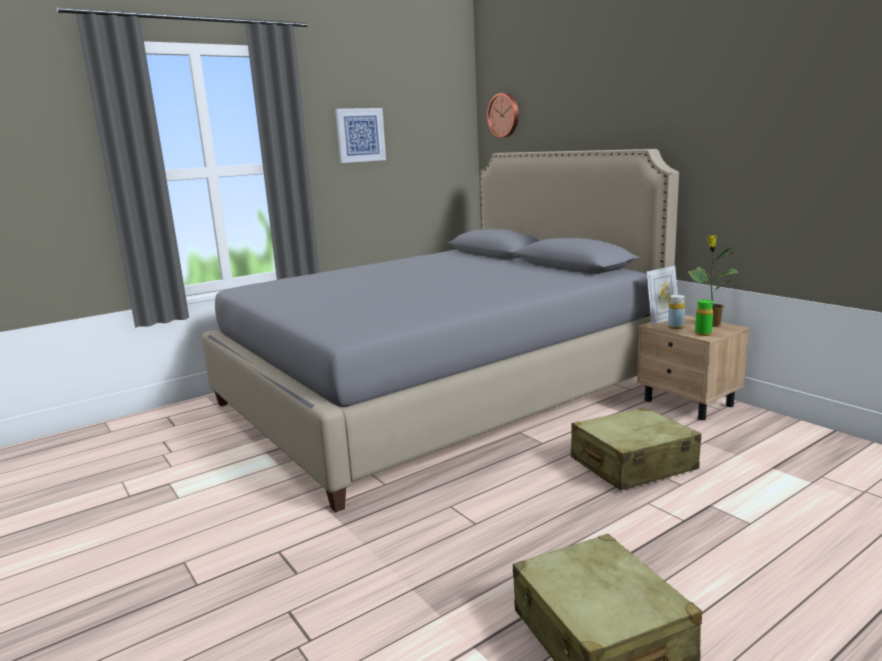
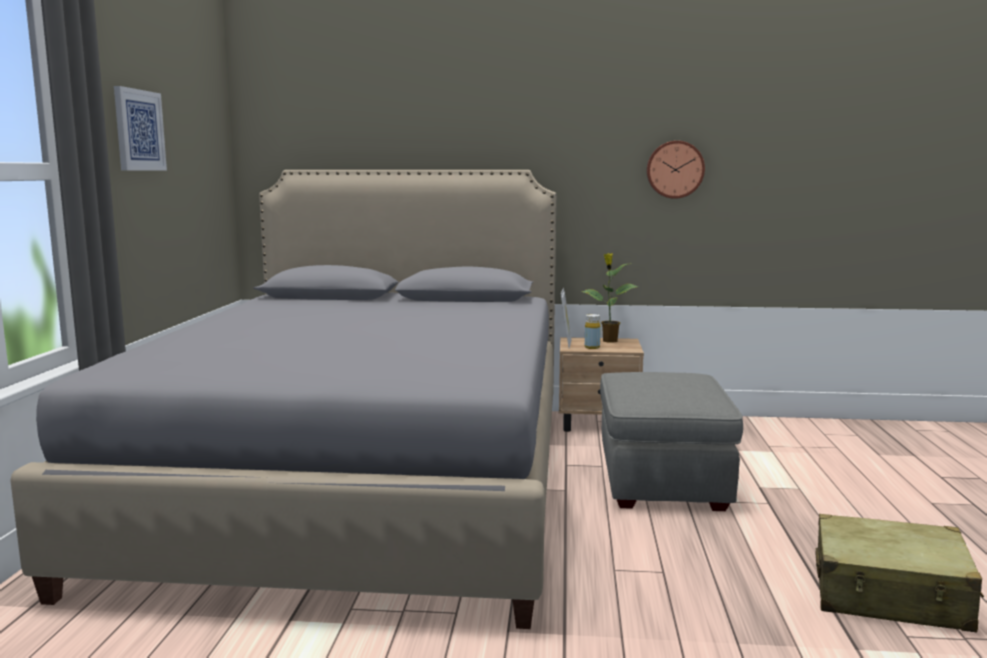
camera: 50 degrees left, 5 degrees down
wall clock [487,93,519,138] -> wall clock moved to [647,141,705,199]
beige suitcase [571,407,701,490] -> grey ottoman [600,372,743,511]
green bottle [695,300,713,336] -> none

